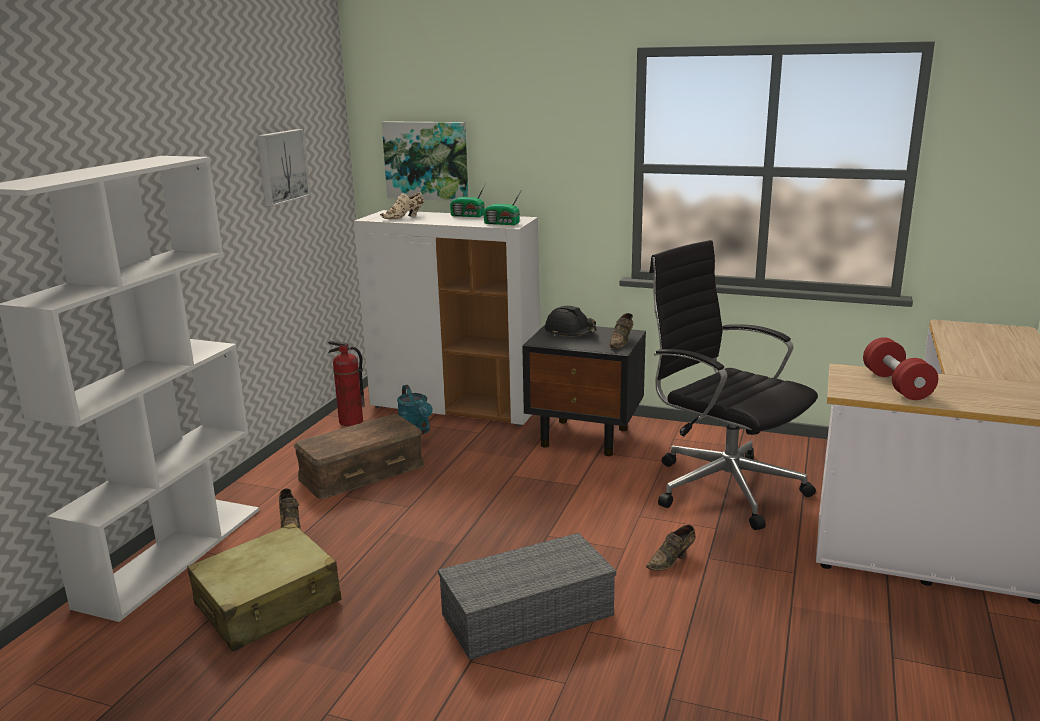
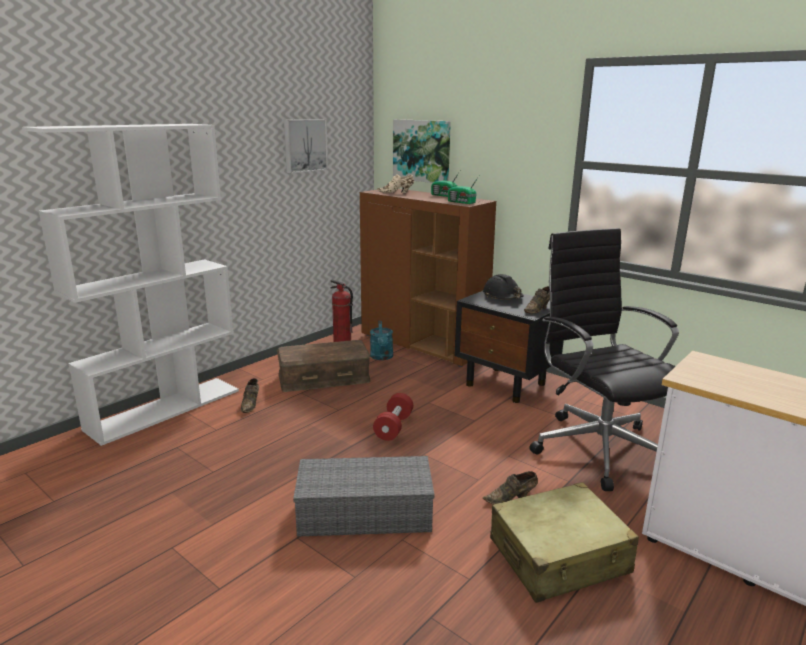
camera: 20 degrees right, 0 degrees up
beige suitcase [187,523,341,651] -> beige suitcase moved to [490,482,639,603]
white cabinet [354,210,541,426] -> brown cabinet [360,189,496,367]
red dumbbell [863,337,938,400] -> red dumbbell moved to [373,393,413,441]

